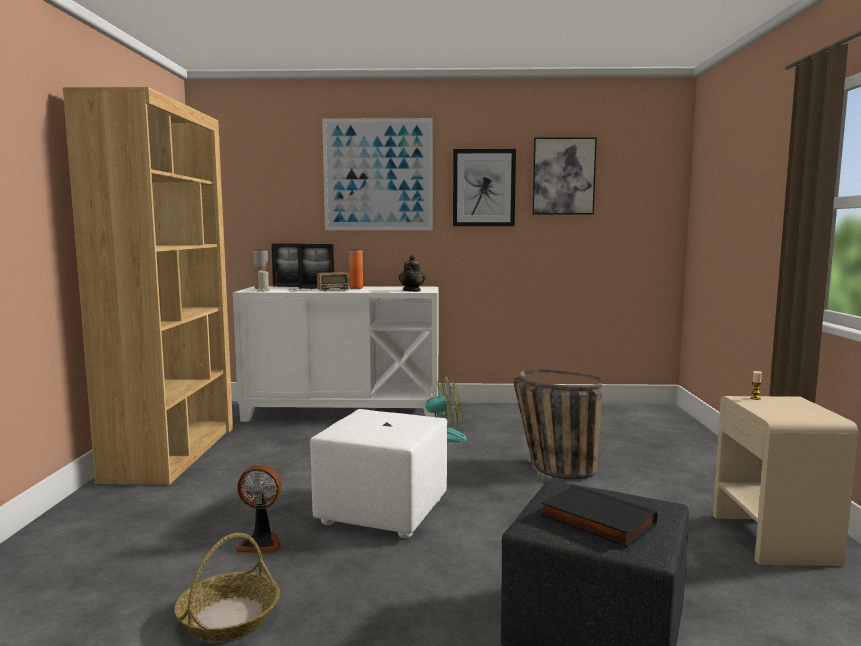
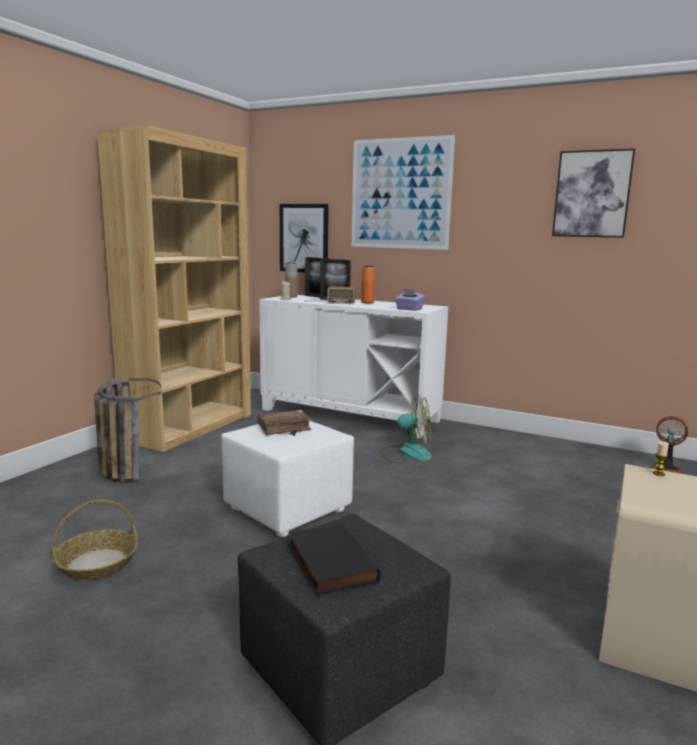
camera: 25 degrees right, 5 degrees up
fan [234,465,282,553] -> fan moved to [649,416,688,474]
teapot [399,255,425,292] -> purple tissue box [395,288,425,311]
picture [453,149,516,226] -> picture moved to [280,204,329,272]
basket [513,370,602,479] -> basket moved to [94,377,161,483]
none -> brown book [258,410,312,435]

